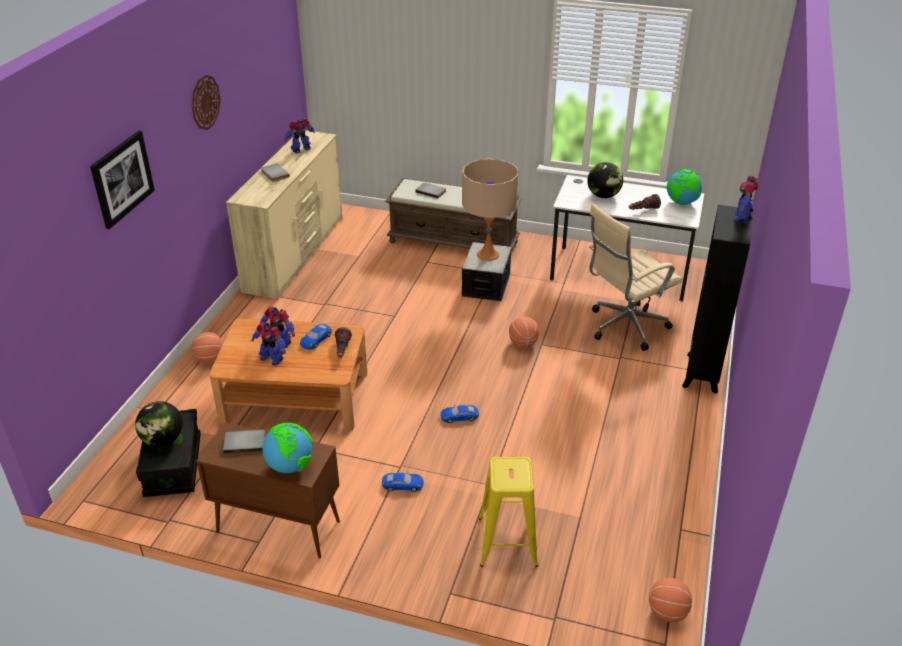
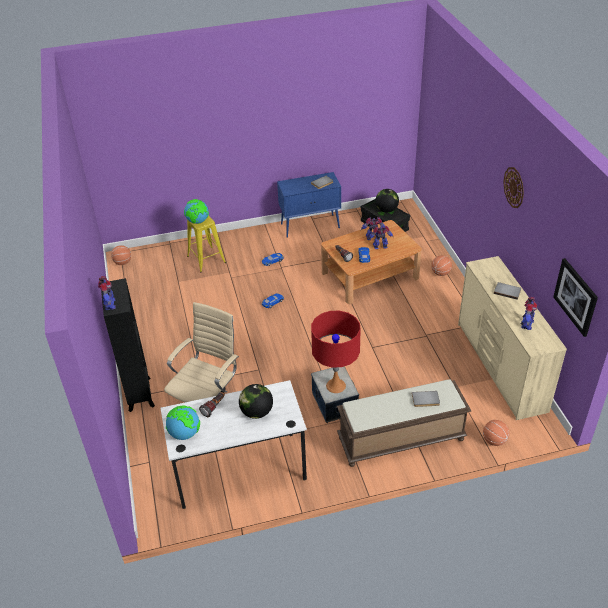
camera: 150 degrees right, 5 degrees up
picture [90,131,155,229] -> picture moved to [553,258,598,337]
brown cabinet [196,422,340,559] -> blue cabinet [277,172,341,238]
globe [263,423,313,473] -> globe moved to [184,199,209,224]
beige table lamp [462,159,519,261] -> red table lamp [311,311,361,393]
basketball [509,317,539,347] -> basketball moved to [483,420,510,446]

